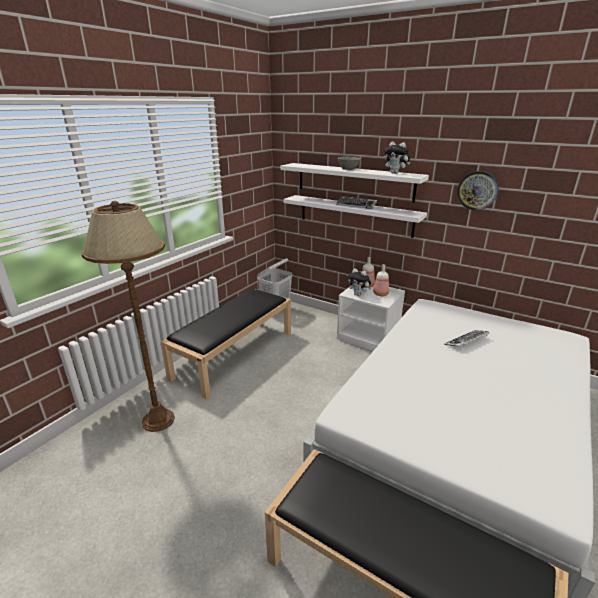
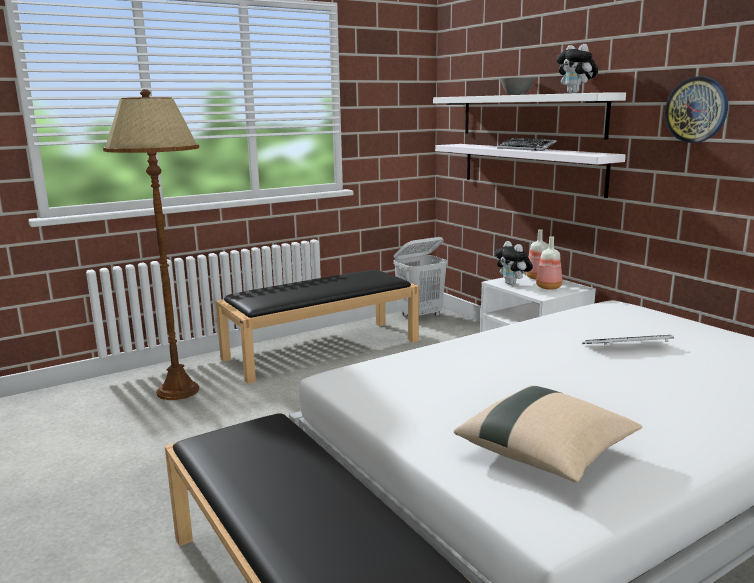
camera: 25 degrees right, 10 degrees down
none -> beige pillow [454,386,642,483]

